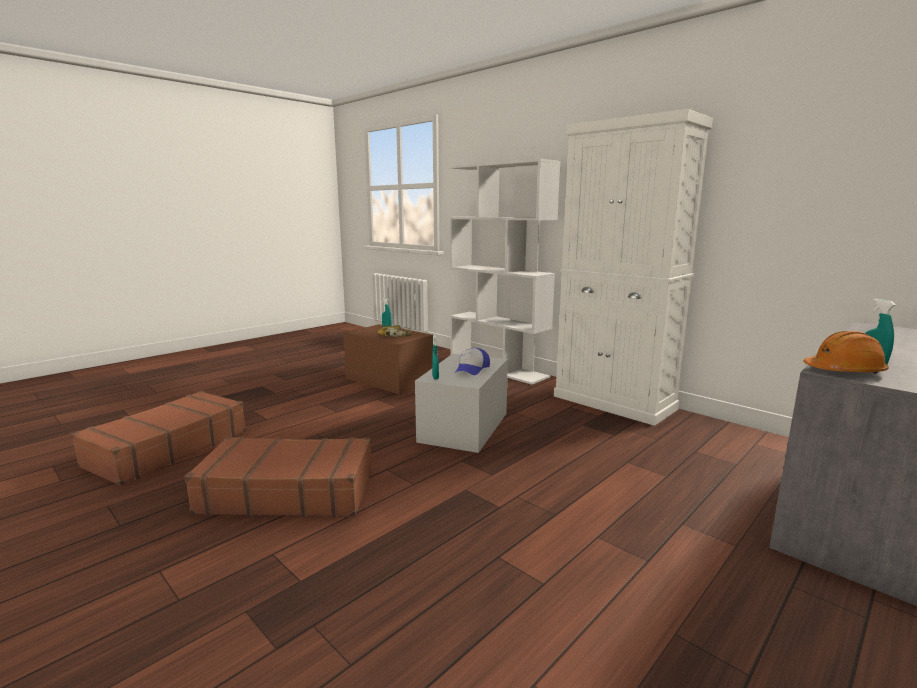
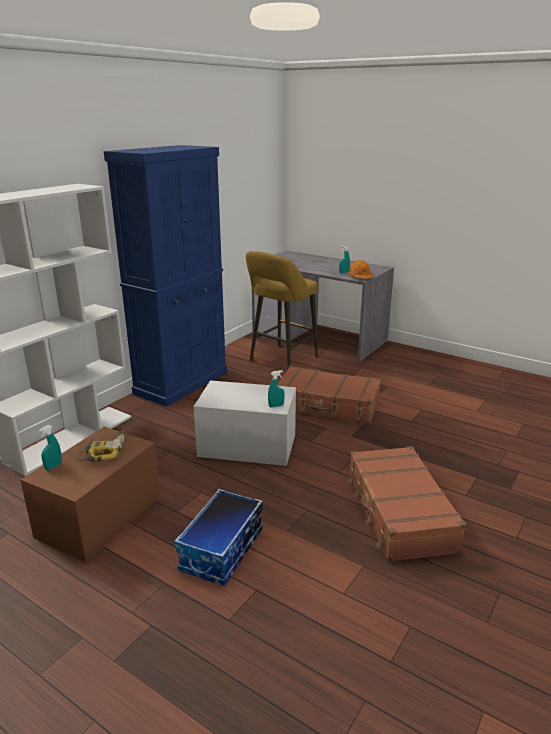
camera: 100 degrees left, 10 degrees up
brown suitcase [72,391,246,486] -> brown suitcase moved to [277,366,381,425]
cap [455,348,490,375] -> none
white cabinet [554,109,713,426] -> blue cabinet [104,145,227,407]
none -> storage box [174,489,263,586]
none -> yellow stool [246,251,318,369]

